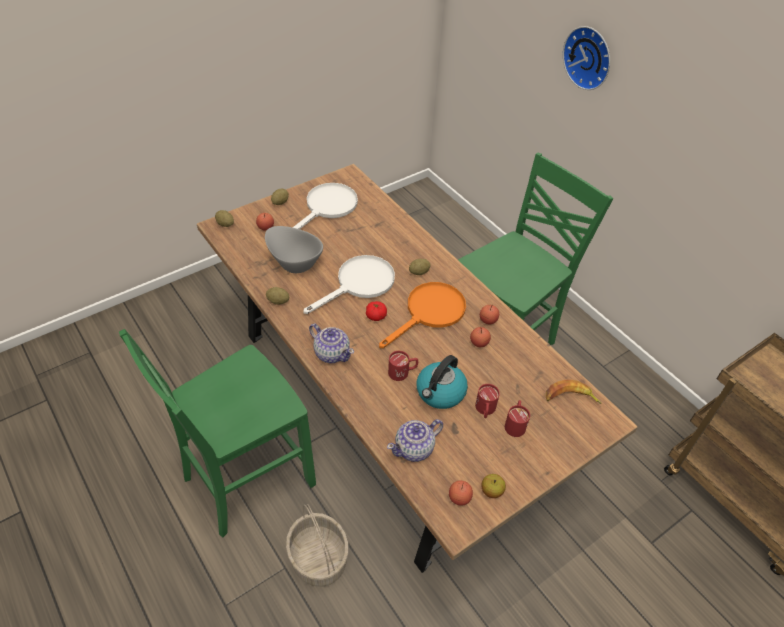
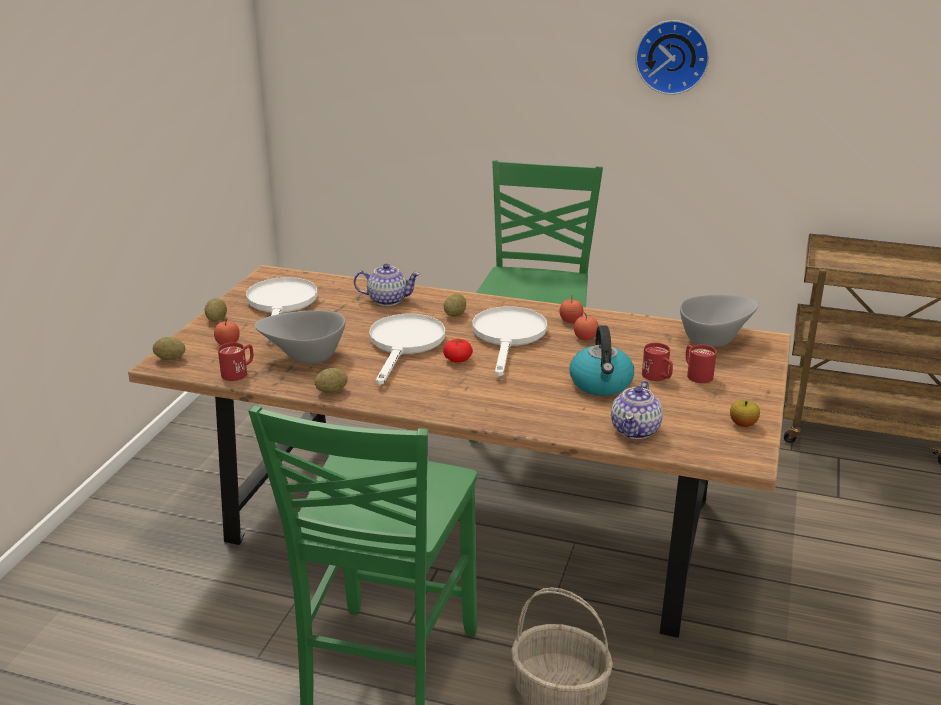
camera: 35 degrees left, 20 degrees down
teapot [309,324,354,363] -> teapot moved to [354,264,420,306]
orange frying pan [379,282,466,348] -> white frying pan [473,306,547,376]
red mug [388,351,418,381] -> red mug moved to [218,342,254,381]
apple [449,481,473,506] -> none
banana [546,380,601,404] -> grey bowl [680,295,759,347]
wall clock [563,26,610,90] -> wall clock moved to [635,20,709,95]

